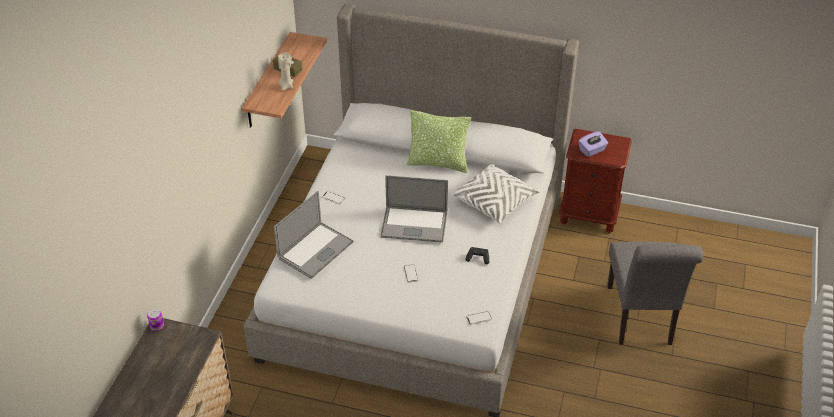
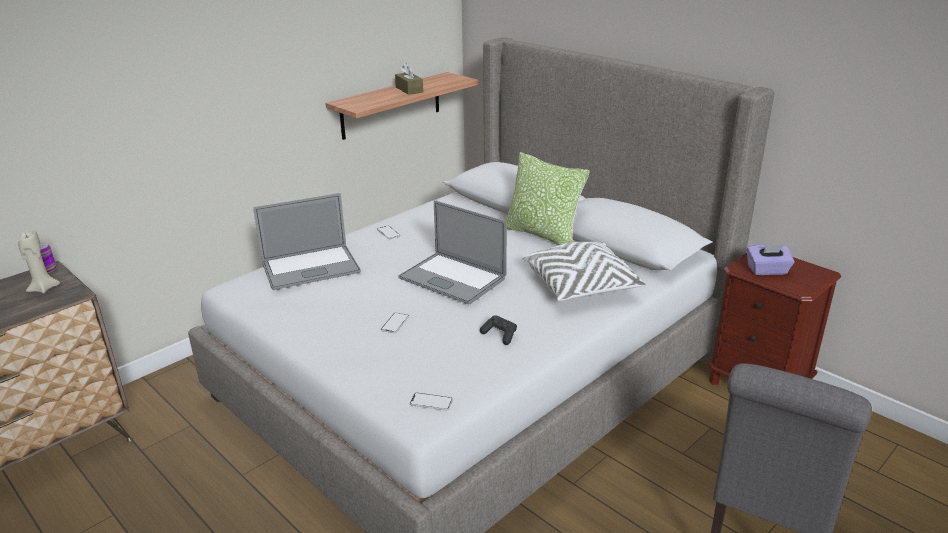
camera: 30 degrees right, 15 degrees down
beige candle [278,52,293,91] -> beige candle moved to [18,230,60,293]

